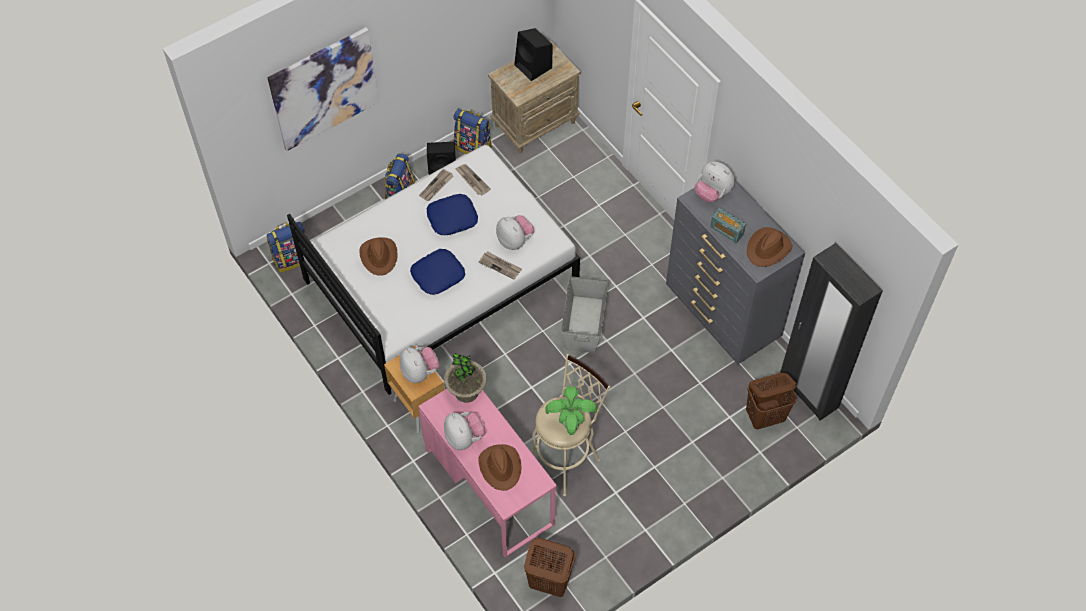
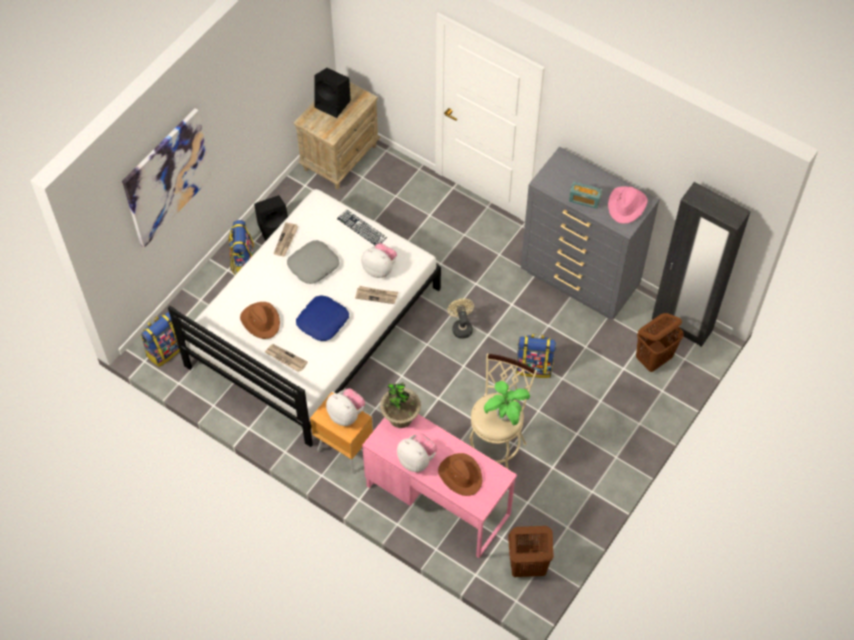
camera: 20 degrees left, 0 degrees up
blue pillow [427,194,478,235] -> grey pillow [287,240,340,284]
backpack [454,109,492,154] -> backpack moved to [516,334,556,378]
newspaper [455,164,491,195] -> newspaper moved to [265,344,308,372]
grey storage box [561,276,609,353] -> beige fan [447,299,474,339]
plush toy [695,162,735,202] -> none
brown hat [747,227,792,267] -> pink hat [608,186,647,224]
none -> keyboard [337,209,387,246]

